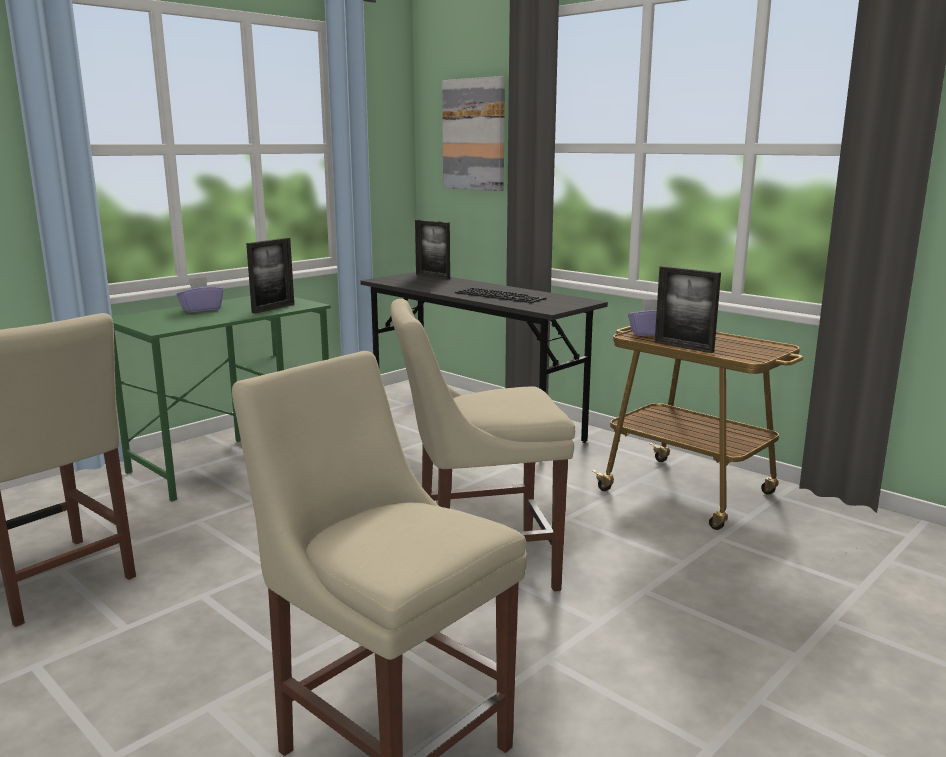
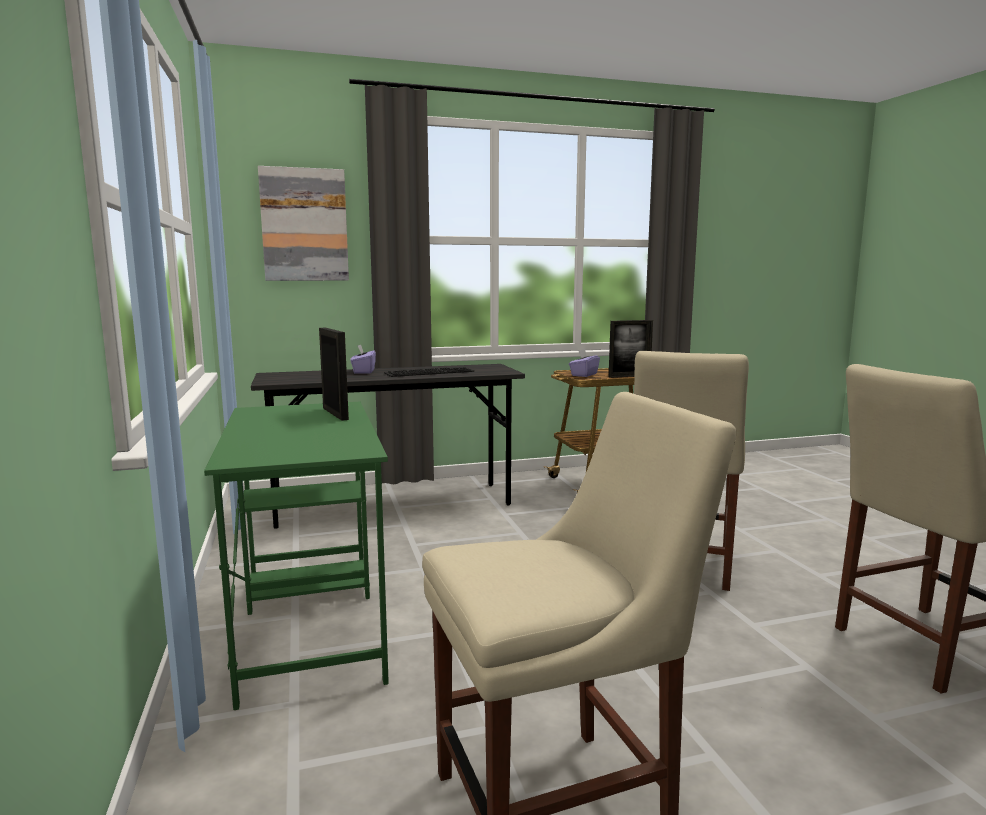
camera: 60 degrees left, 5 degrees down
purple tissue box [176,277,224,313] -> purple tissue box moved to [350,344,376,374]
picture frame [415,220,450,279] -> none

